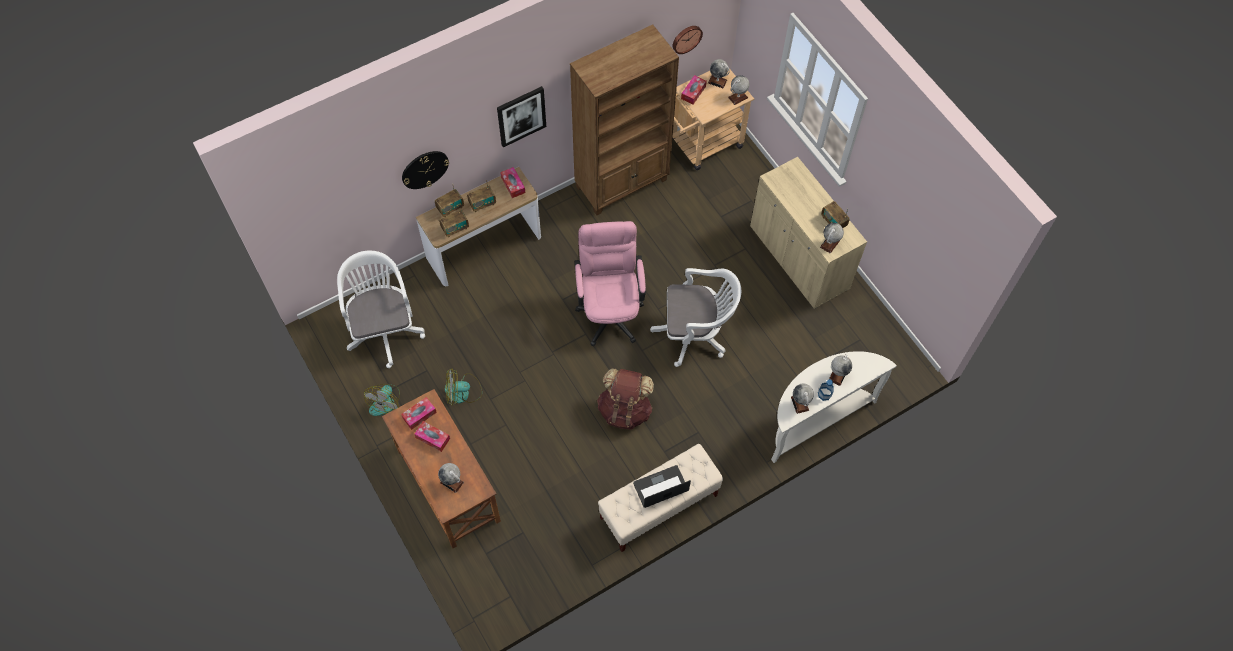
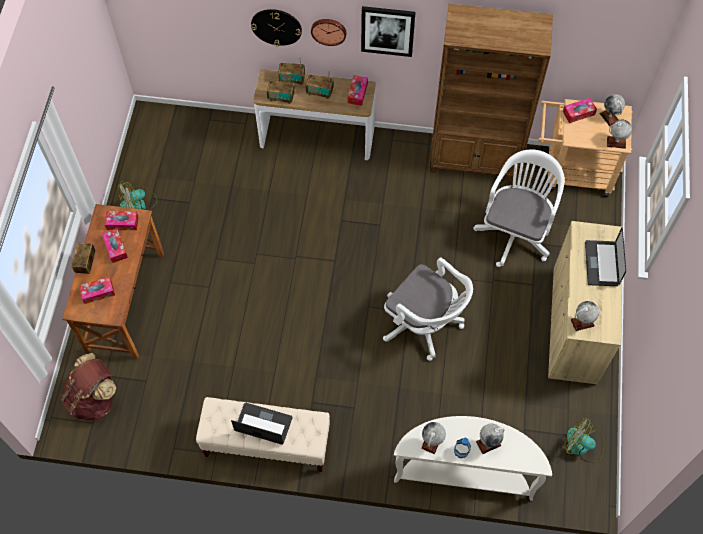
camera: 40 degrees right, 0 degrees up
white office chair [337,250,425,368] -> white office chair moved to [473,149,565,267]
globe [438,463,464,493] -> tissue box [79,277,115,304]
fan [445,368,482,405] -> fan moved to [564,418,605,463]
pink office chair [575,221,646,347] -> none
brown backpack [597,368,654,430] -> brown backpack moved to [60,353,116,421]
wall clock [673,26,703,54] -> wall clock moved to [311,19,346,46]
radio [821,201,850,228] -> radio moved to [71,242,95,274]
none -> laptop [585,227,626,286]

